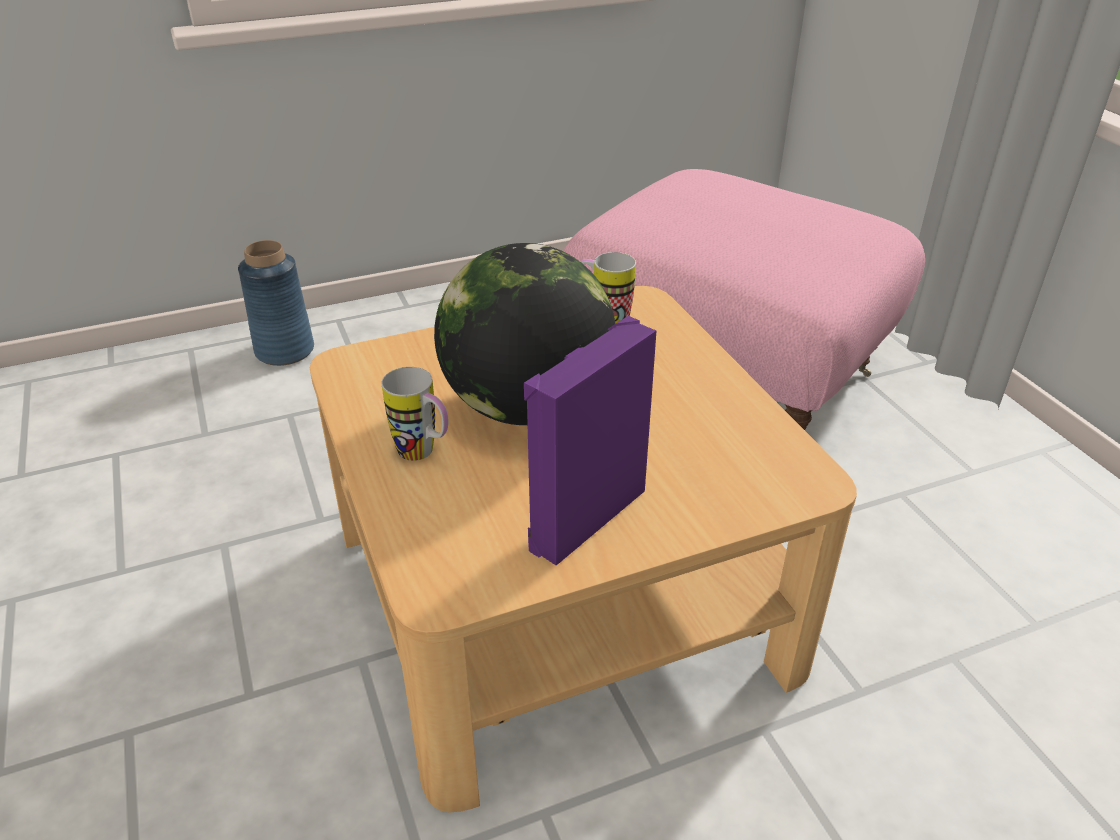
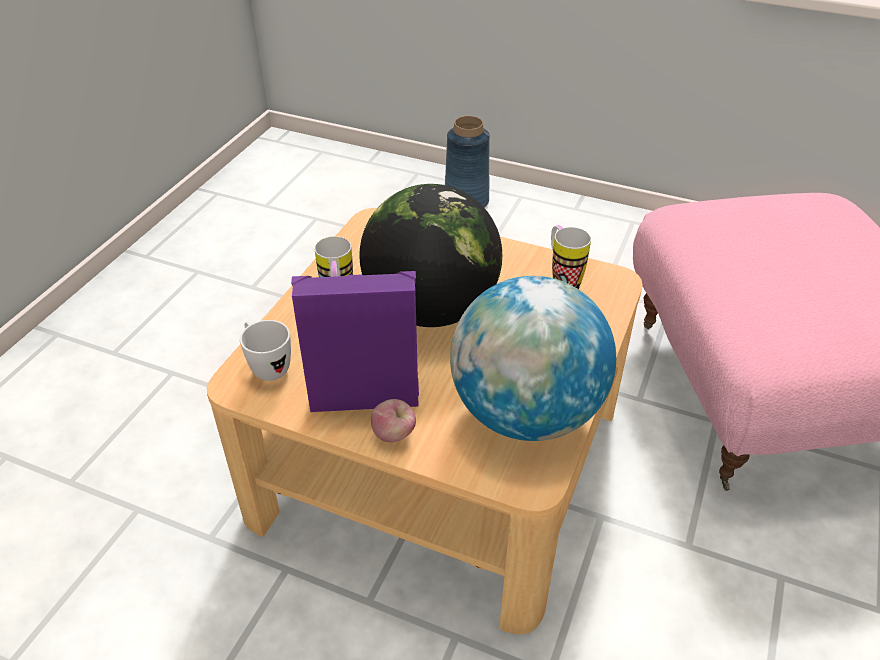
camera: 45 degrees right, 5 degrees up
none -> white mug [240,319,291,381]
none -> apple [371,399,416,442]
none -> globe [450,276,616,441]

